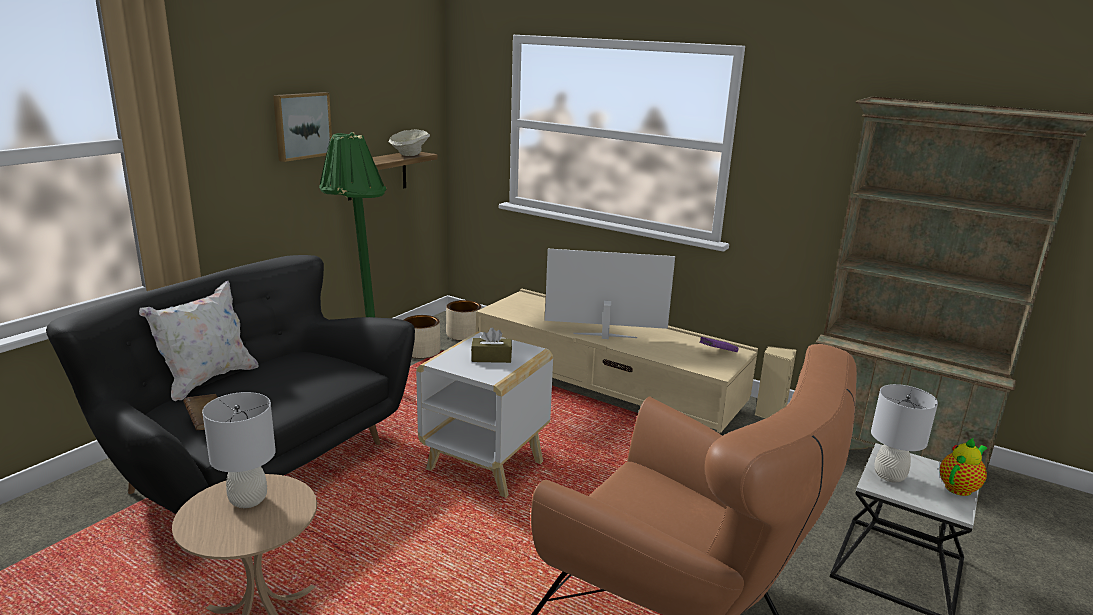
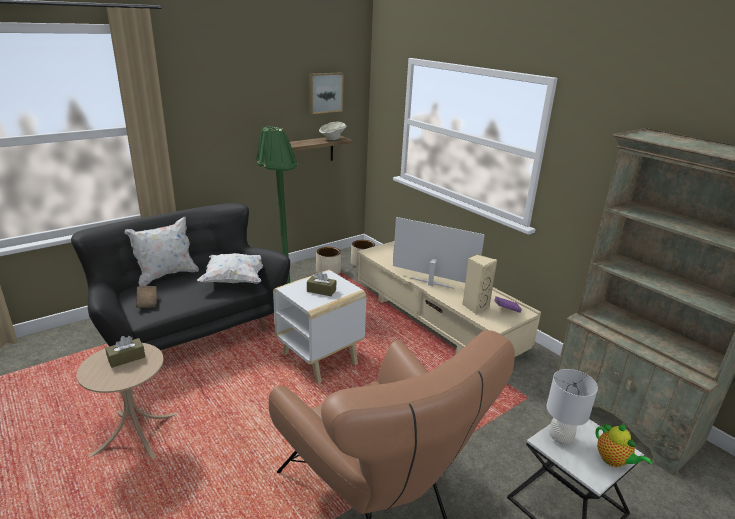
camera: 20 degrees right, 5 degrees up
grey table lamp [202,392,276,508] -> brown tissue box [105,336,145,368]
picture [273,92,332,162] -> picture moved to [309,72,343,114]
beige speaker [755,346,796,419] -> beige speaker moved to [462,254,497,315]
teapot [940,437,987,496] -> teapot turned 75 degrees clockwise [596,423,653,467]
none -> white pillow [197,253,263,284]

